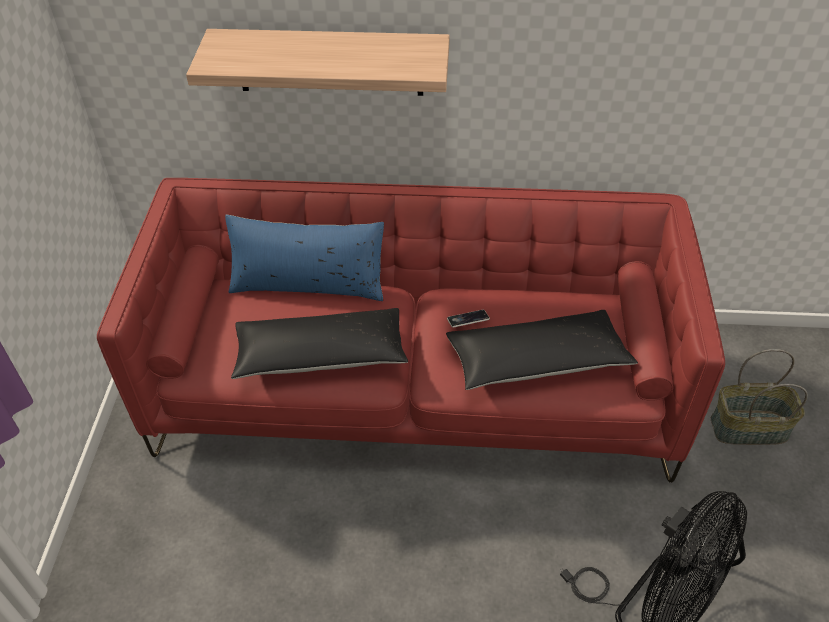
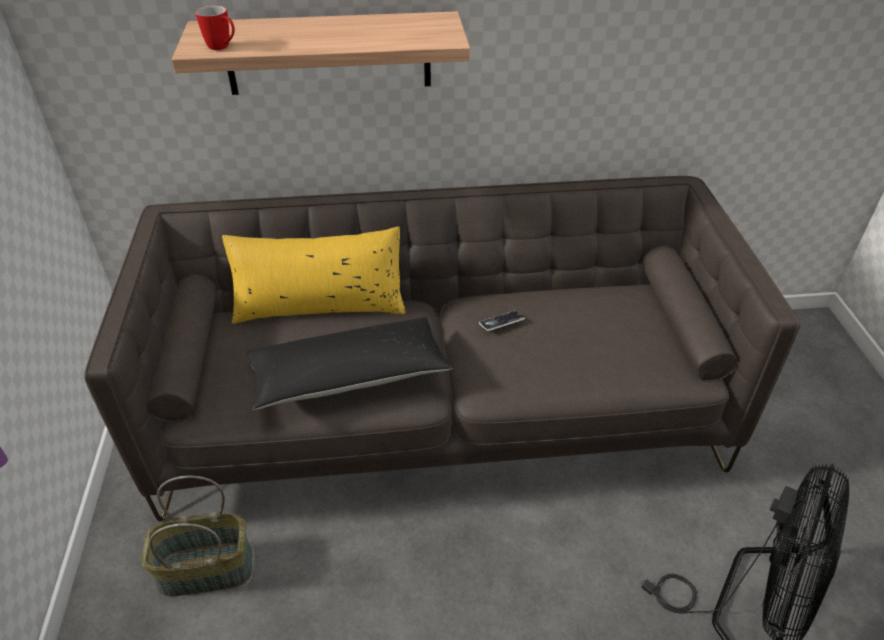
camera: 10 degrees left, 5 degrees down
red sofa [97,178,725,483] -> grey sofa [84,176,800,522]
blue pillow [225,215,384,301] -> yellow pillow [222,227,406,324]
black pillow [446,310,638,390] -> none
basket [711,349,808,445] -> basket moved to [141,475,253,596]
none -> mug [195,5,235,50]

